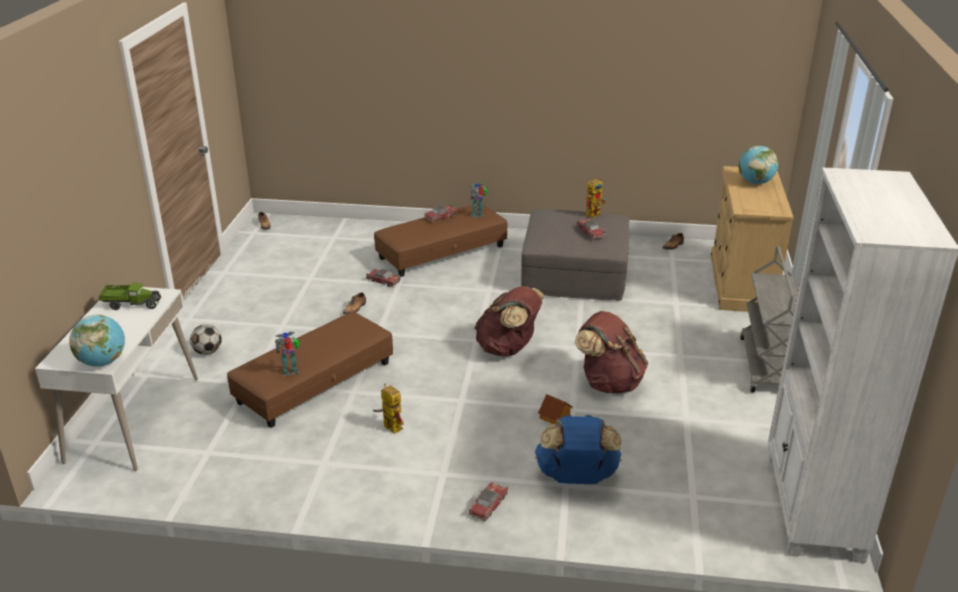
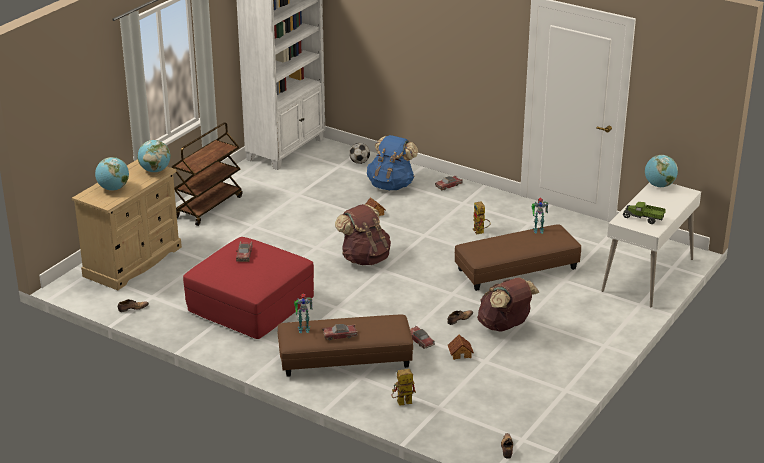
camera: 155 degrees left, 0 degrees up
football [190,324,222,355] -> football moved to [349,143,370,164]
grey ottoman [521,209,629,300] -> red ottoman [183,237,314,339]
brown backpack [574,310,648,394] -> brown backpack moved to [477,278,540,332]
toy robot [586,178,606,218] -> toy robot moved to [392,369,416,406]
grey cart [740,246,798,393] -> brown cart [172,122,242,226]
none -> globe [138,140,171,172]
none -> toy house [448,335,474,360]

